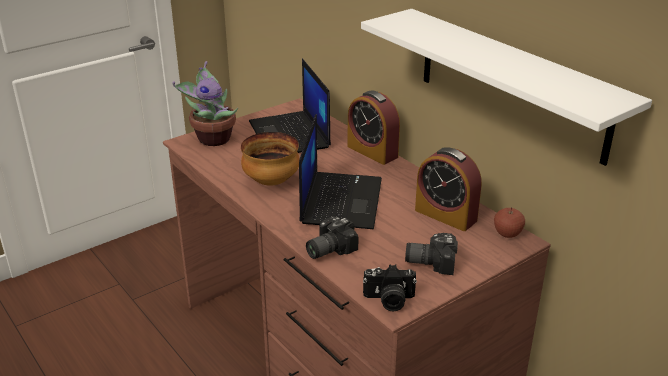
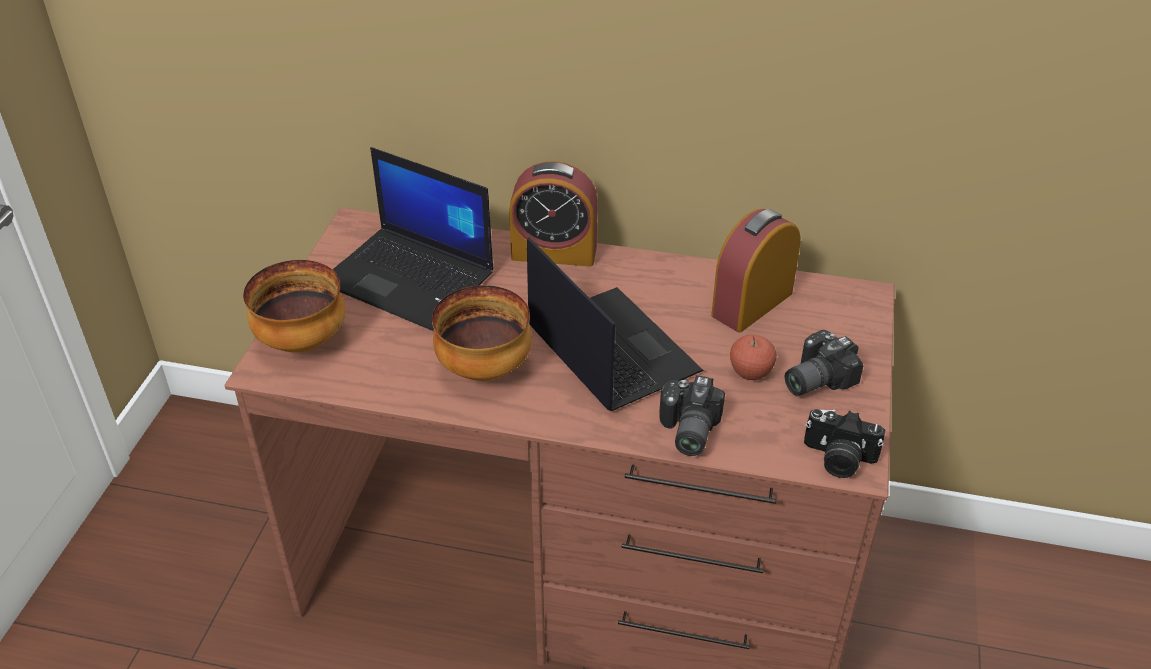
camera: 40 degrees left, 10 degrees up
potted plant [172,61,238,146] -> bowl [243,260,345,353]
white shelf [361,9,652,166] -> none
camera [363,265,417,311] -> camera turned 60 degrees clockwise [804,409,885,478]
alarm clock [415,147,482,231] -> alarm clock turned 135 degrees clockwise [711,209,801,332]
apple [494,207,525,238] -> apple moved to [730,335,776,380]

